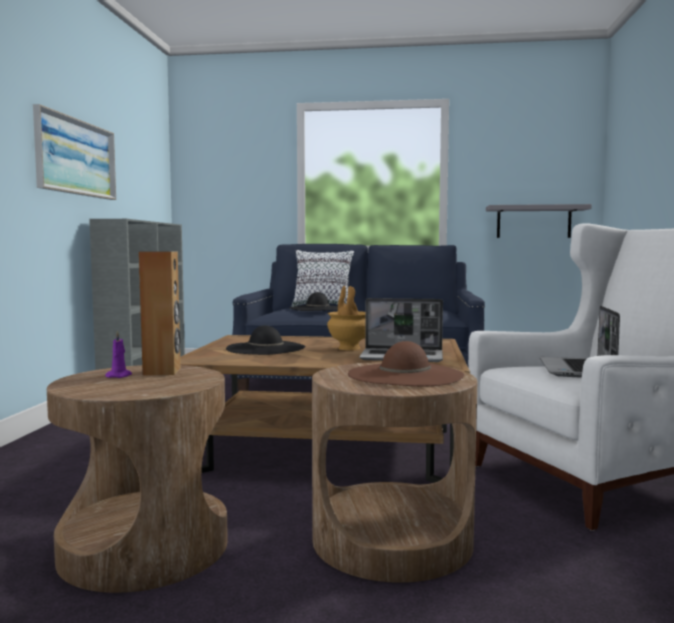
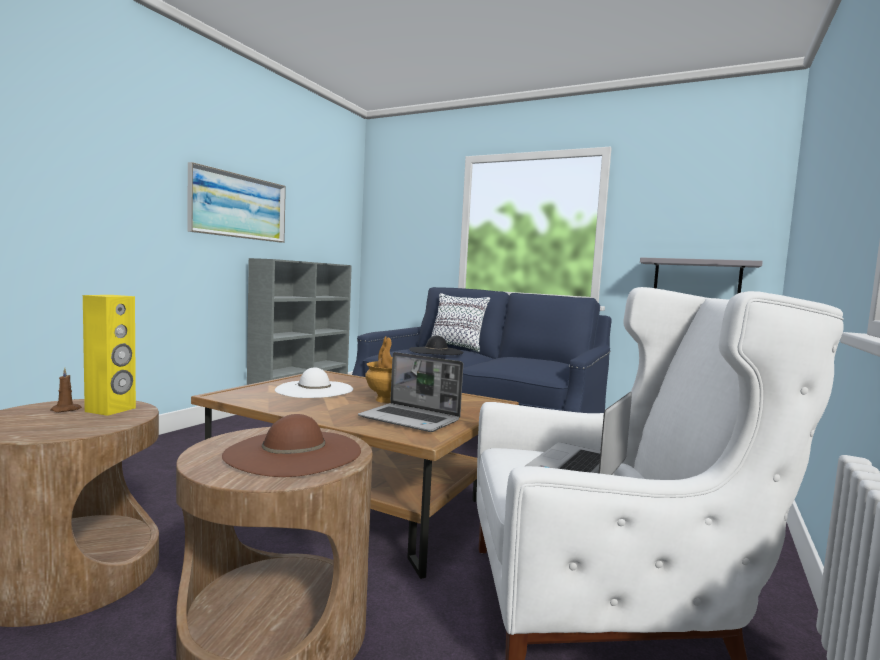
camera: 20 degrees right, 0 degrees up
purple candle [105,330,132,378] -> brown candle [50,368,82,412]
brown speaker [139,251,181,375] -> yellow speaker [83,295,136,416]
black hat [226,325,306,355] -> white hat [275,367,353,398]

